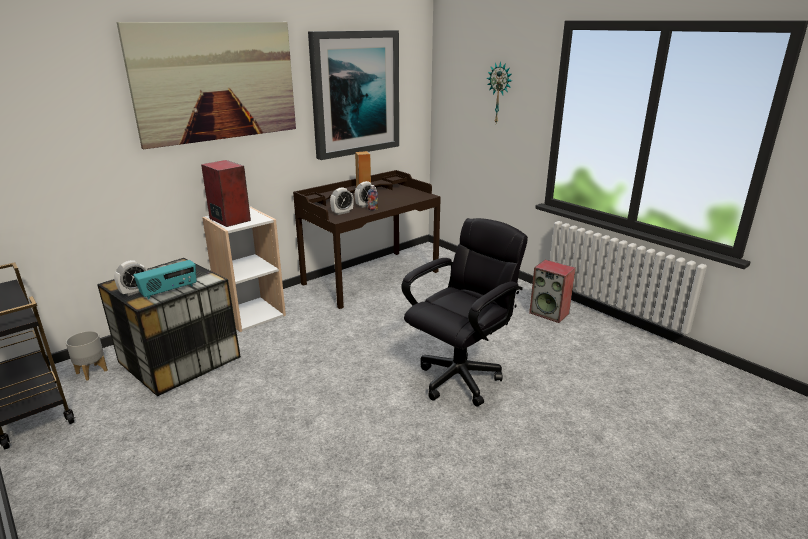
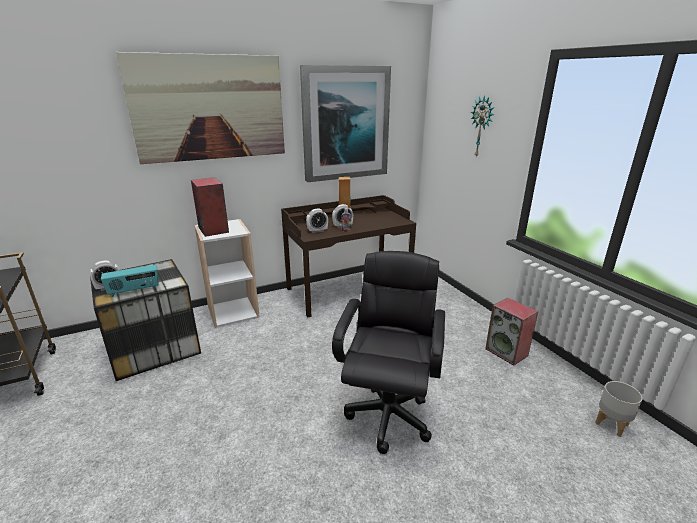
camera: 15 degrees right, 0 degrees up
grey planter [66,331,108,381] -> grey planter moved to [595,381,643,437]
black office chair [401,218,528,407] -> black office chair turned 45 degrees counterclockwise [332,251,445,454]

